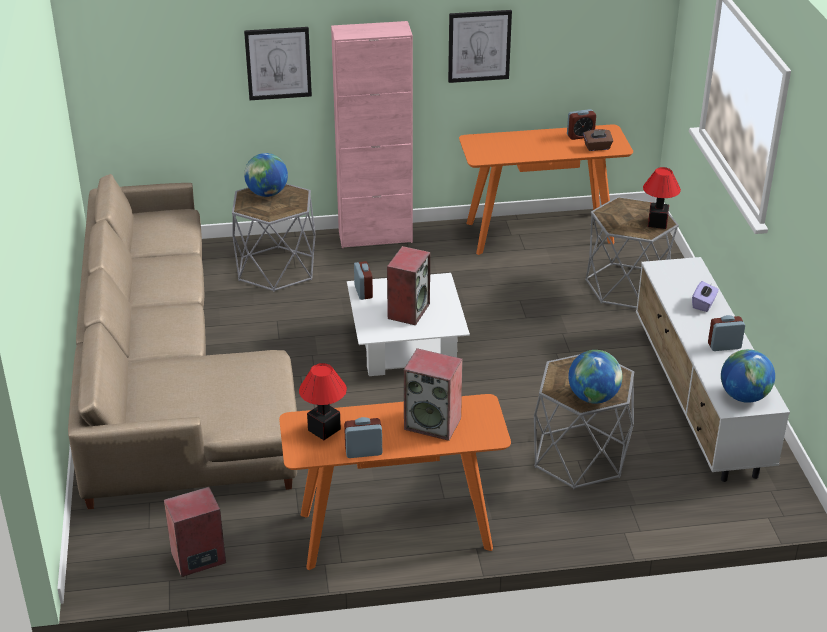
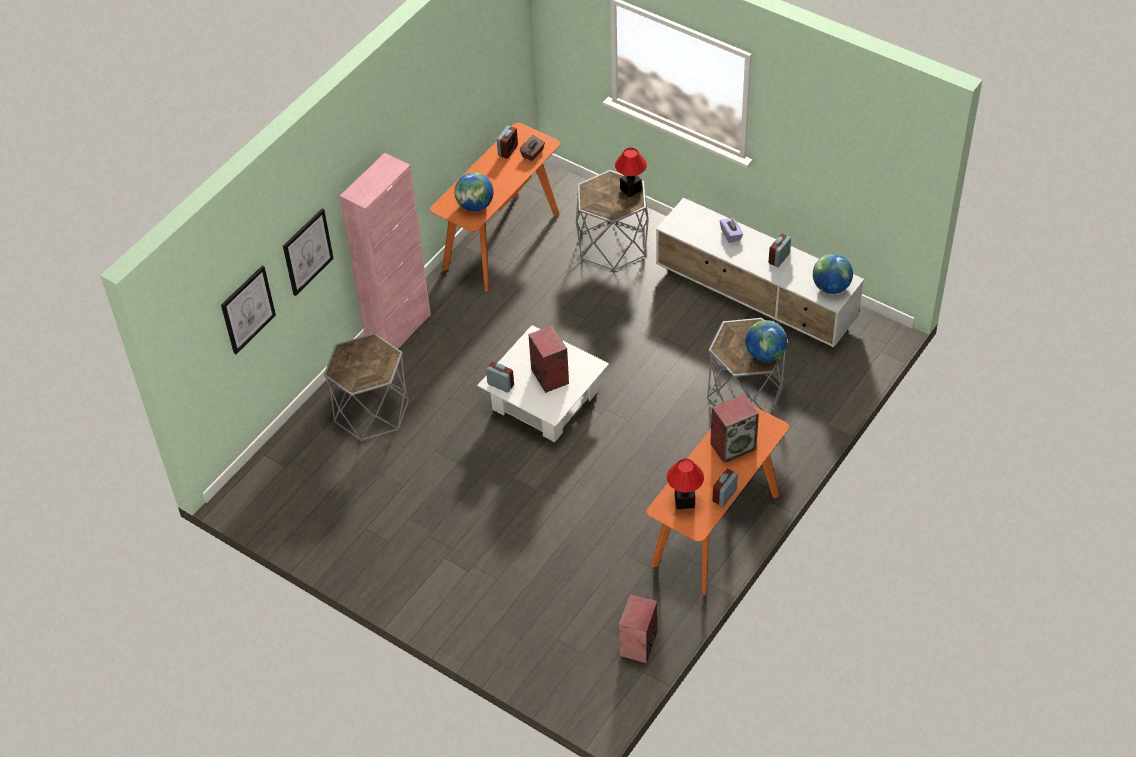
camera: 45 degrees left, 15 degrees up
beige sofa [68,174,297,509] -> none
globe [244,153,288,197] -> globe moved to [455,172,494,212]
picture [448,10,512,83] -> picture moved to [221,266,276,354]

